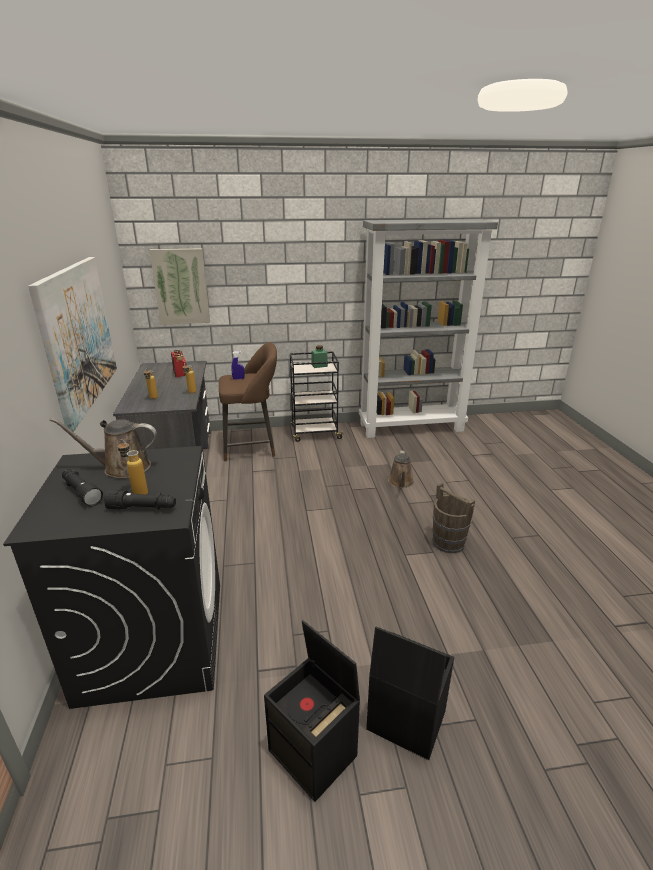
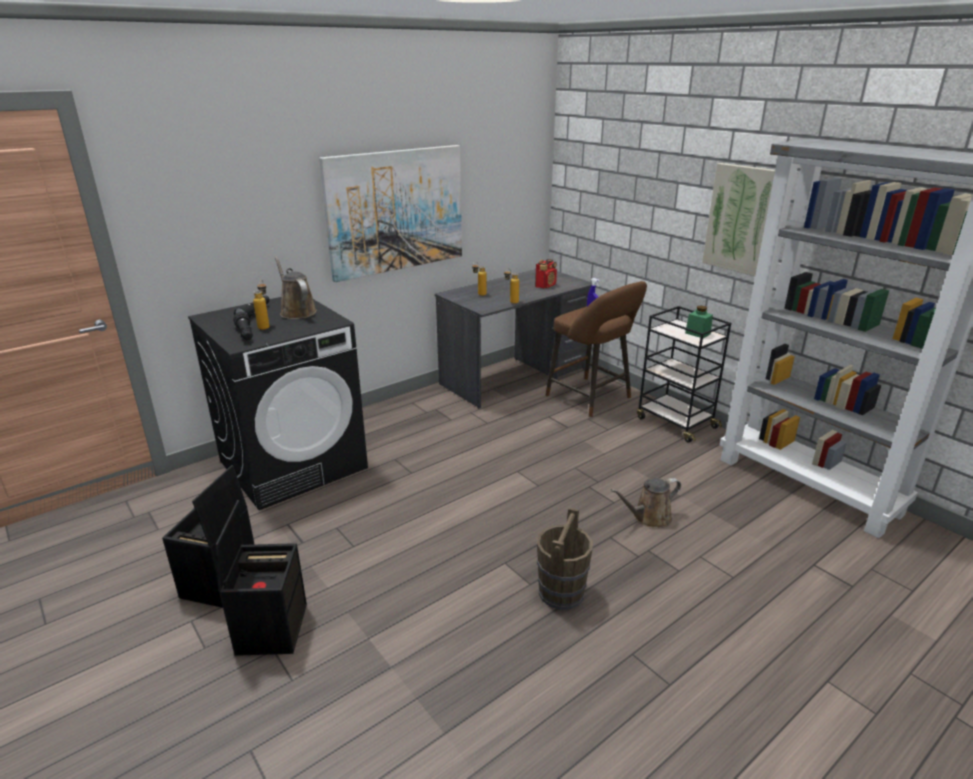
camera: 60 degrees right, 0 degrees up
picture [149,248,210,325] -> picture moved to [702,163,775,276]

